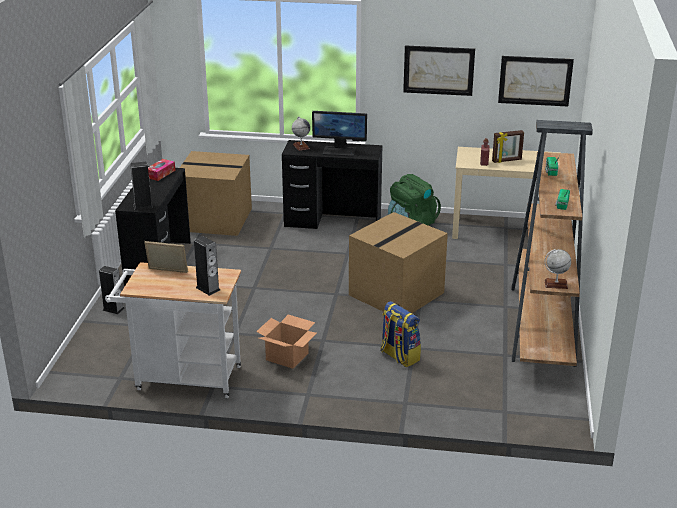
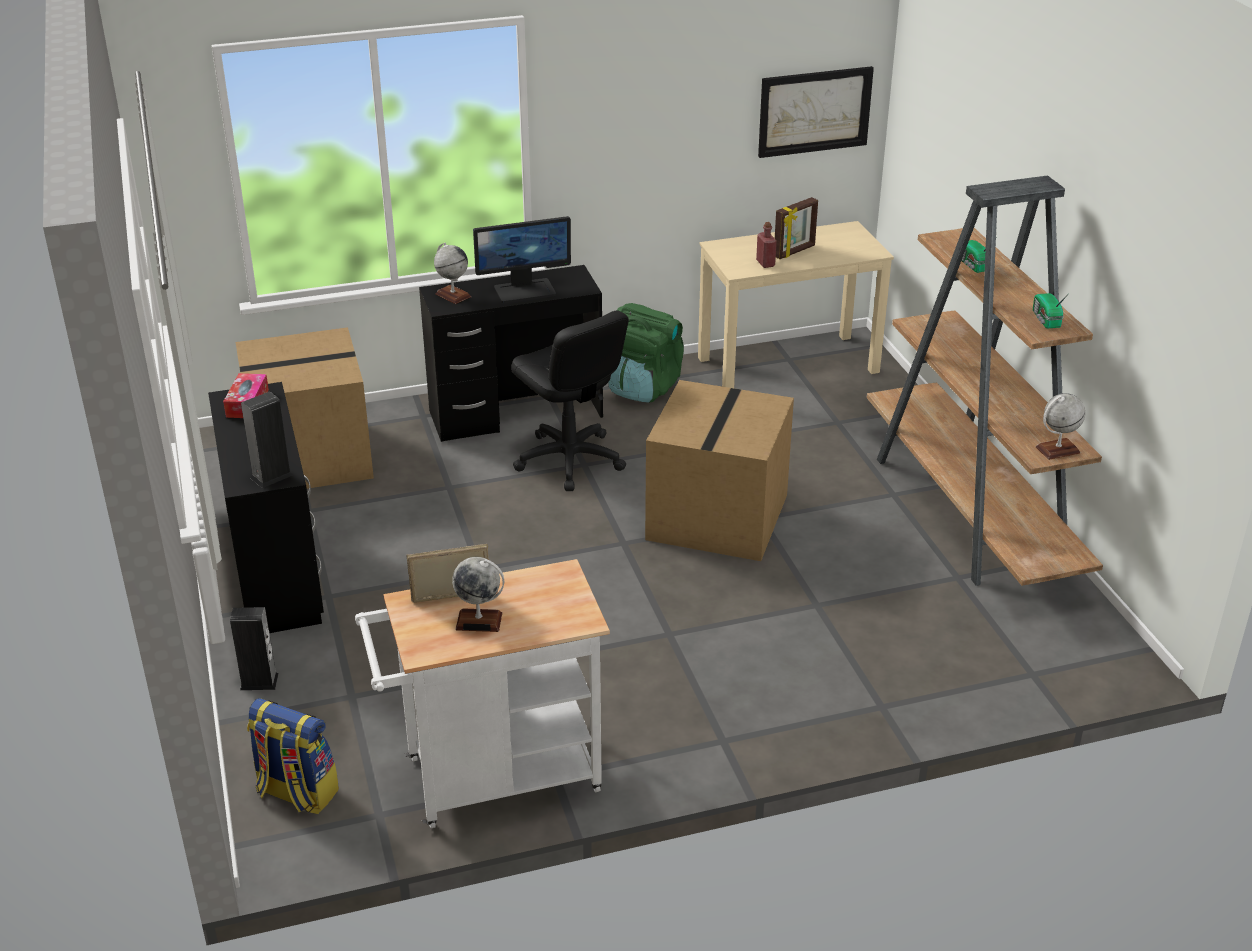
camera: 25 degrees left, 5 degrees up
speaker [194,236,220,296] -> none
cardboard box [256,314,317,369] -> none
backpack [380,301,421,367] -> backpack moved to [247,698,339,814]
picture [403,46,475,96] -> none
none -> globe [452,557,504,632]
none -> black office chair [511,311,629,491]

